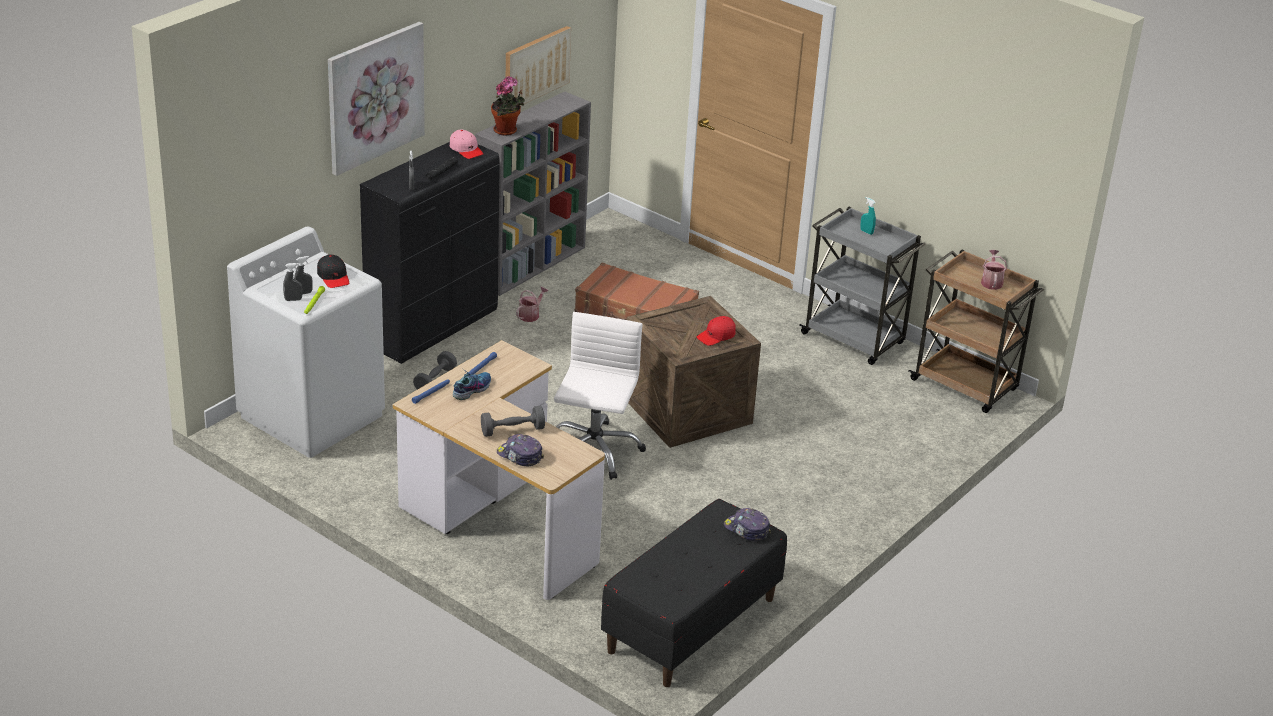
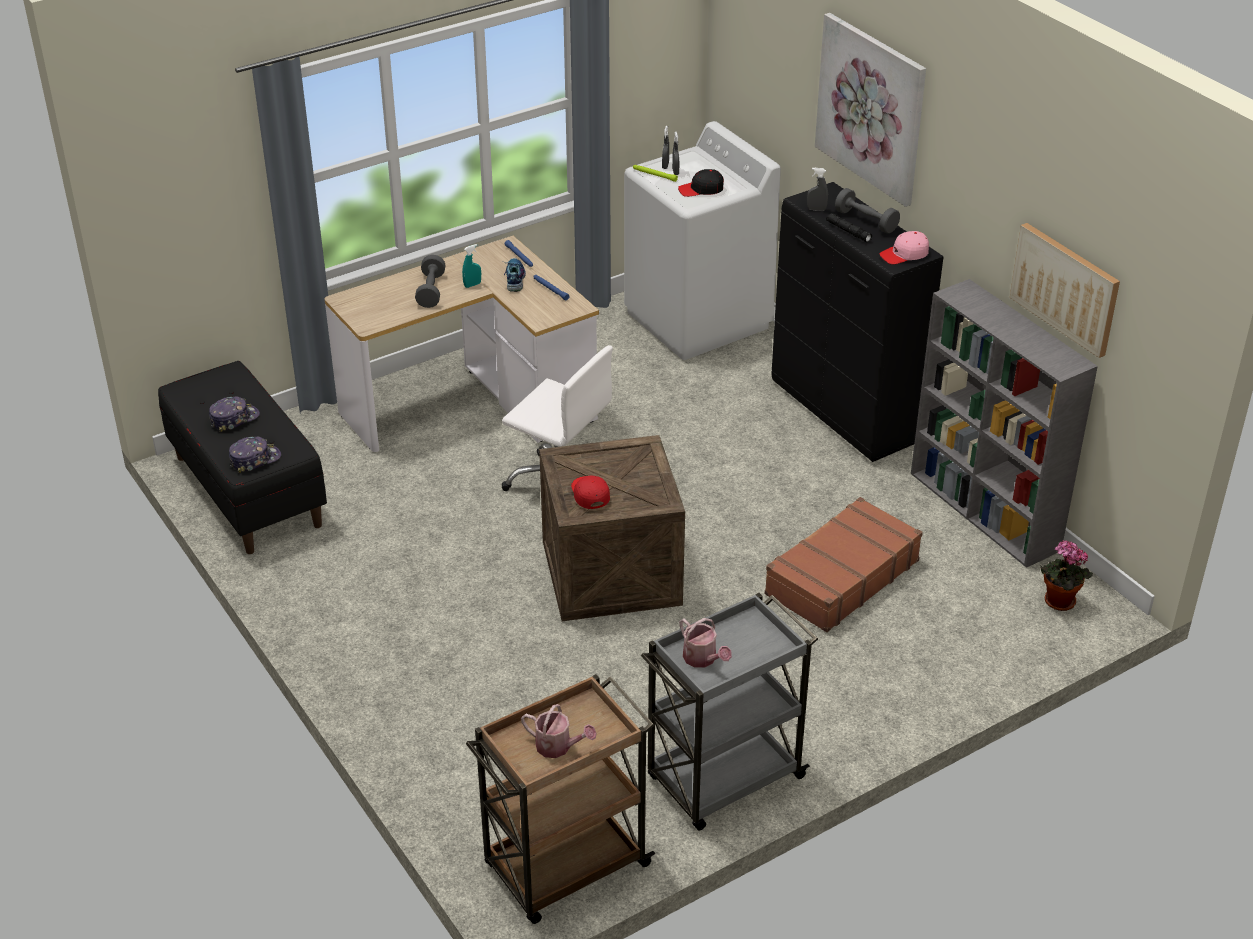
camera: 110 degrees right, 5 degrees up
grey dumbbell [413,351,457,390] -> grey dumbbell moved to [835,188,900,234]
shoe [453,371,491,400] -> shoe turned 150 degrees counterclockwise [504,258,526,292]
potted plant [491,76,525,136] -> potted plant moved to [1040,540,1093,611]
cap [497,434,544,466] -> cap moved to [209,396,260,432]
watering can [516,287,548,322] -> watering can moved to [679,618,732,668]
turquoise spray bottle [860,197,876,235] -> turquoise spray bottle moved to [462,244,481,288]

